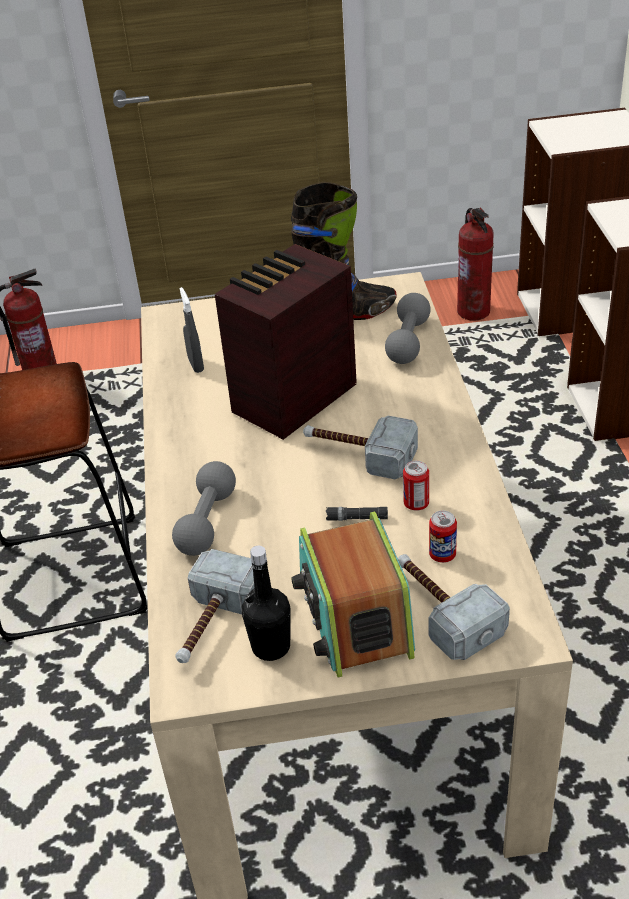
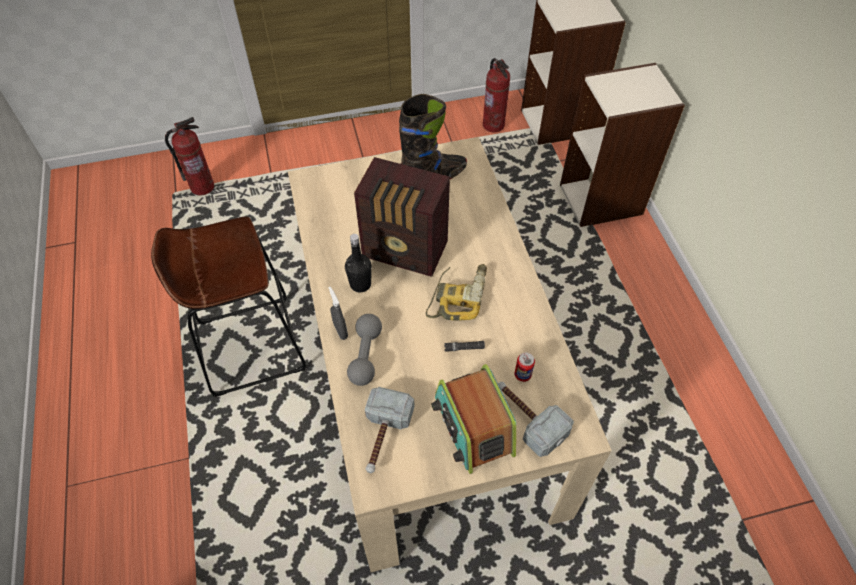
camera: 10 degrees left, 15 degrees up
grey spray bottle [179,287,204,373] -> grey spray bottle moved to [329,287,348,340]
radio [215,244,357,440] -> radio turned 105 degrees counterclockwise [354,157,450,277]
black bottle [242,546,290,661] -> black bottle moved to [345,234,372,292]
hammer [303,416,418,479] -> power drill [426,264,487,321]
grey dumbbell [385,293,431,364] -> none
can [403,461,429,511] -> none

